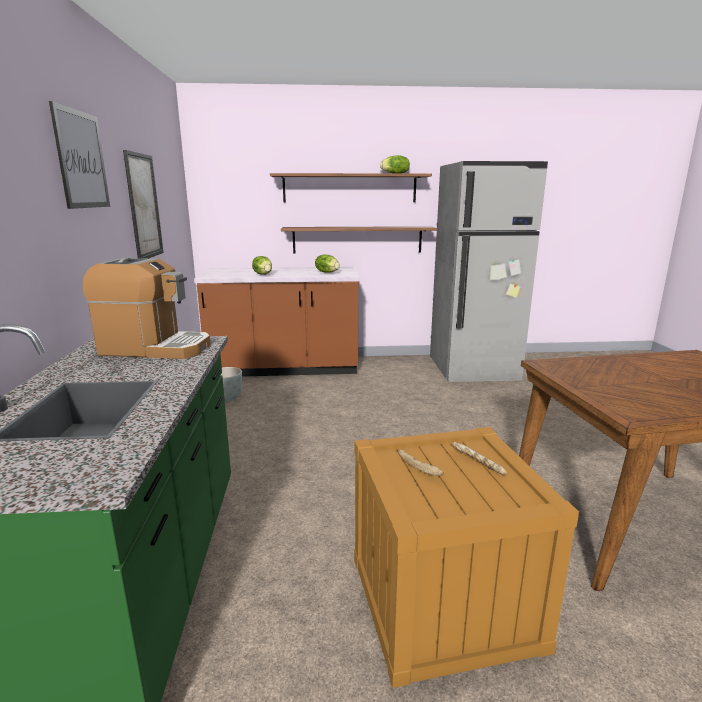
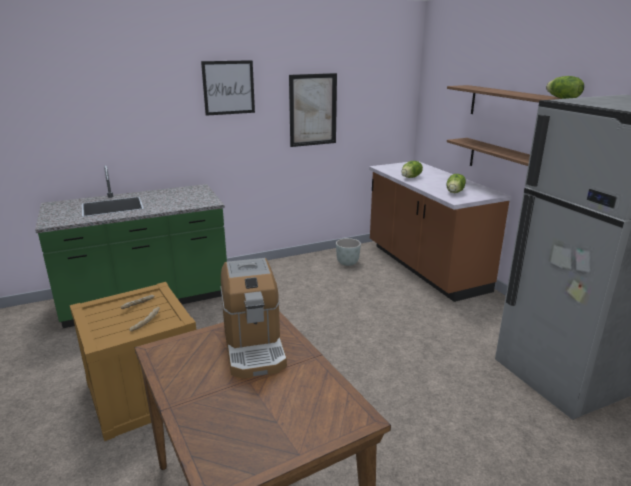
camera: 70 degrees right, 5 degrees up
coffee machine [83,258,211,359] -> coffee machine moved to [220,258,287,379]

